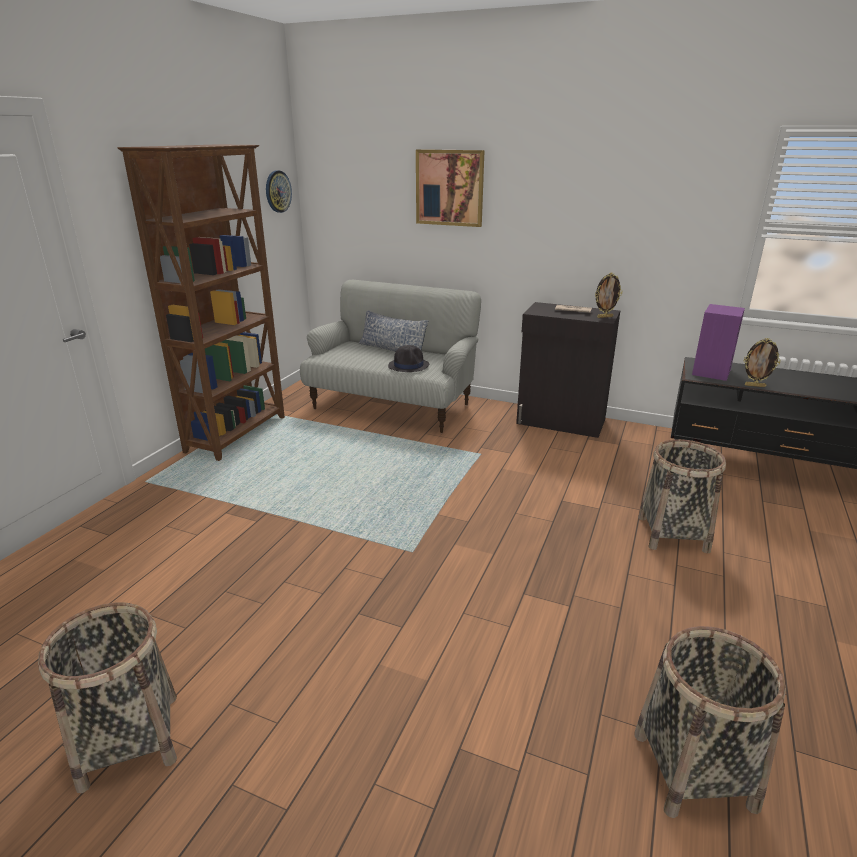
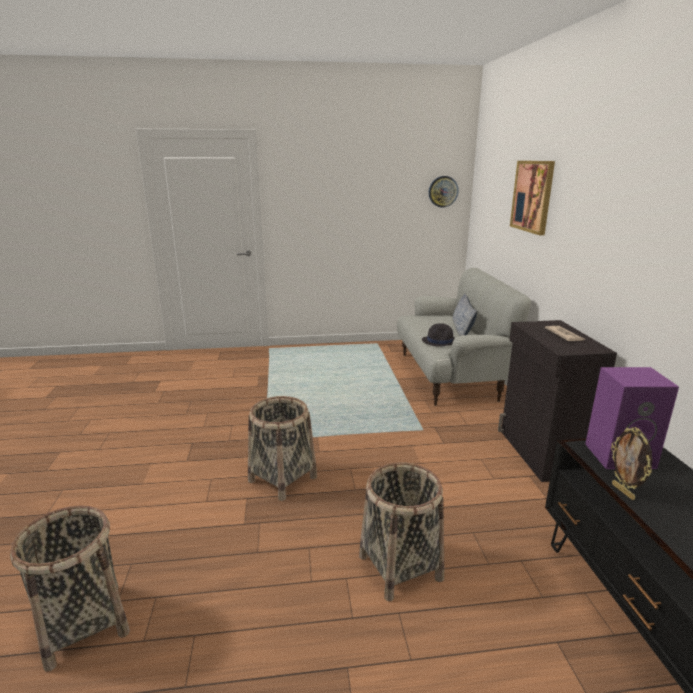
camera: 60 degrees right, 5 degrees down
basket [38,602,177,793] -> basket moved to [248,396,317,501]
brown bookcase [118,144,285,461] -> none
picture frame [595,273,622,318] -> none

